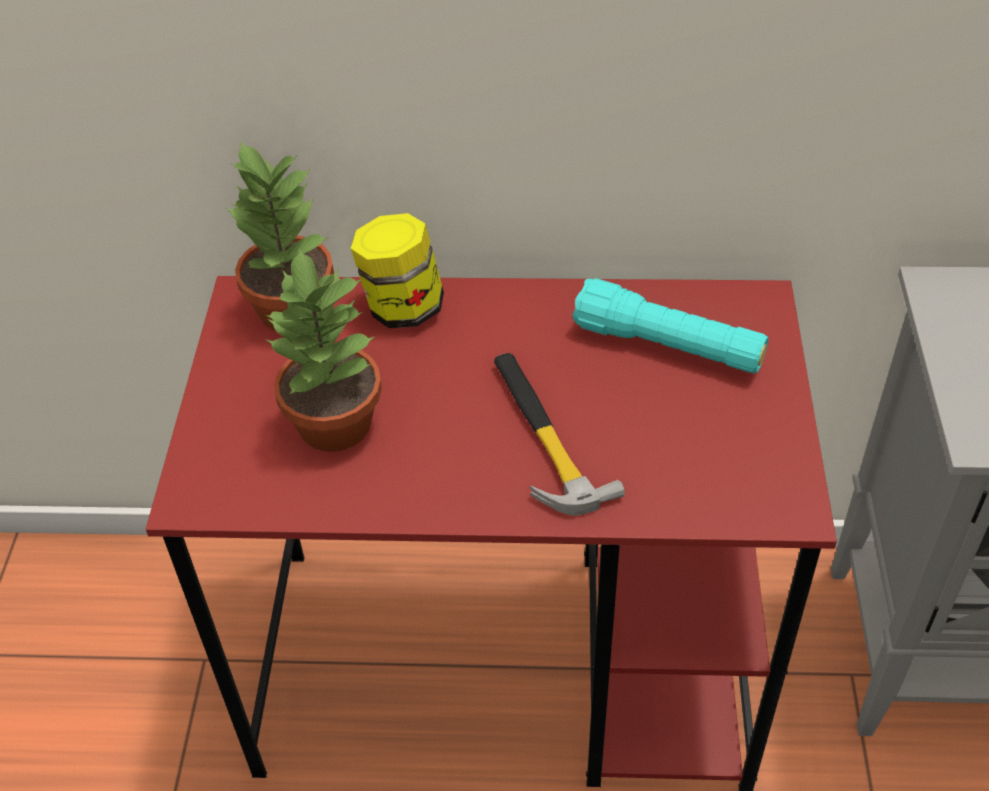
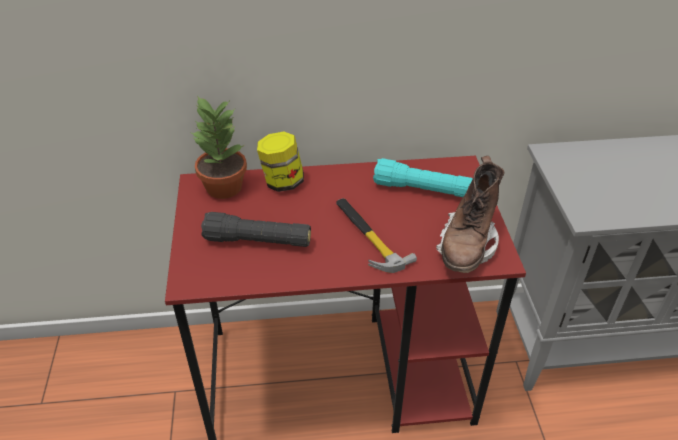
camera: 10 degrees left, 5 degrees down
potted plant [265,248,382,452] -> black flashlight [201,212,311,247]
none -> brown boot [436,156,504,273]

